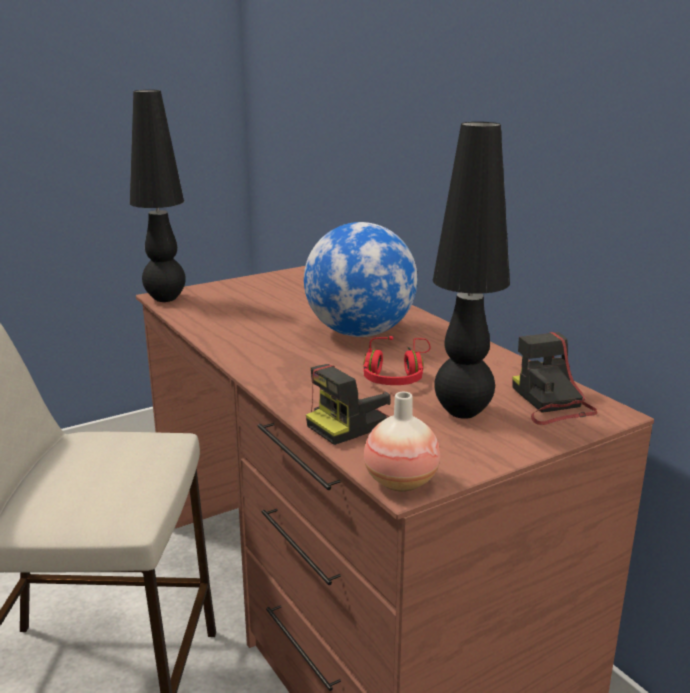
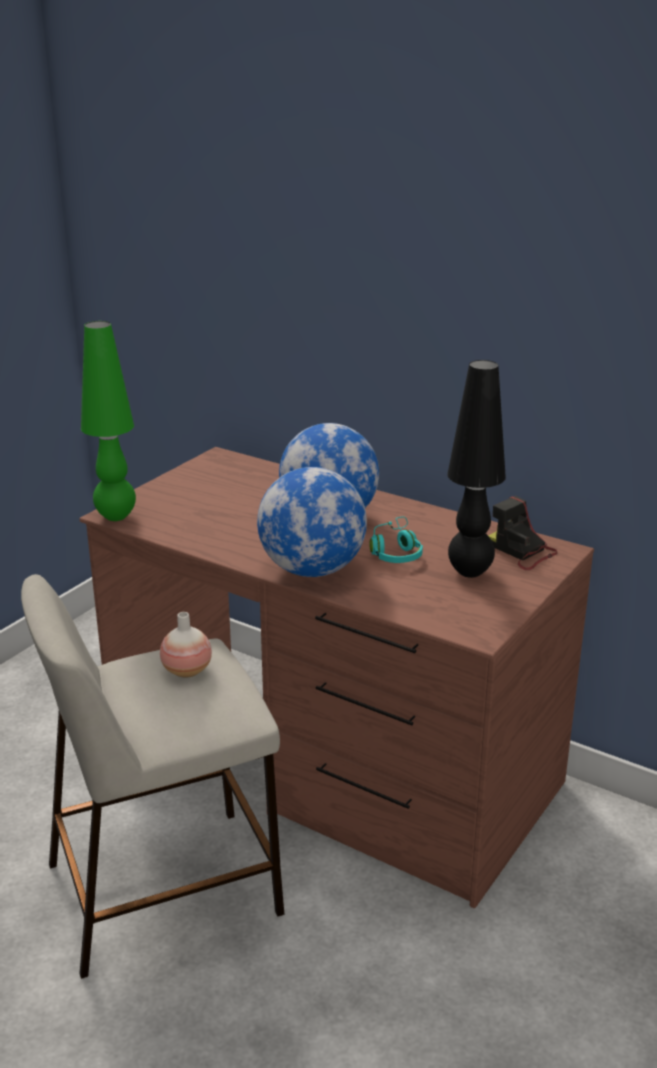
camera: 25 degrees left, 5 degrees up
black table lamp [130,90,186,302] -> green table lamp [81,321,136,521]
camera [306,364,391,445] -> none
red headphones [363,336,431,385] -> turquoise headphones [369,517,423,563]
vase [364,392,440,492] -> vase moved to [160,612,212,678]
none -> globe [257,467,367,577]

